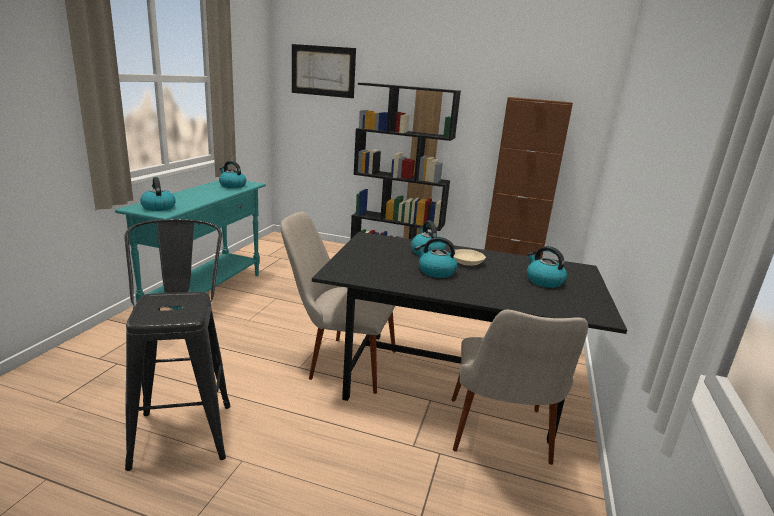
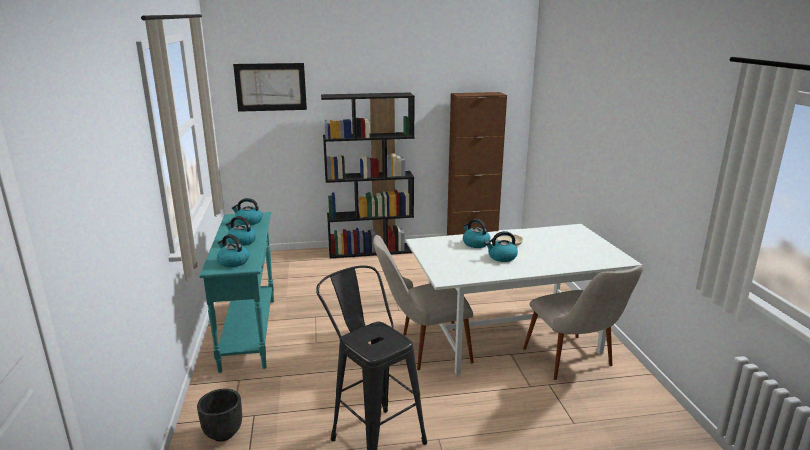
camera: 25 degrees left, 0 degrees up
black dining table [312,232,627,444] -> white dining table [406,224,642,375]
kettle [527,246,567,288] -> kettle moved to [226,216,256,246]
none -> black planter [197,389,242,441]

